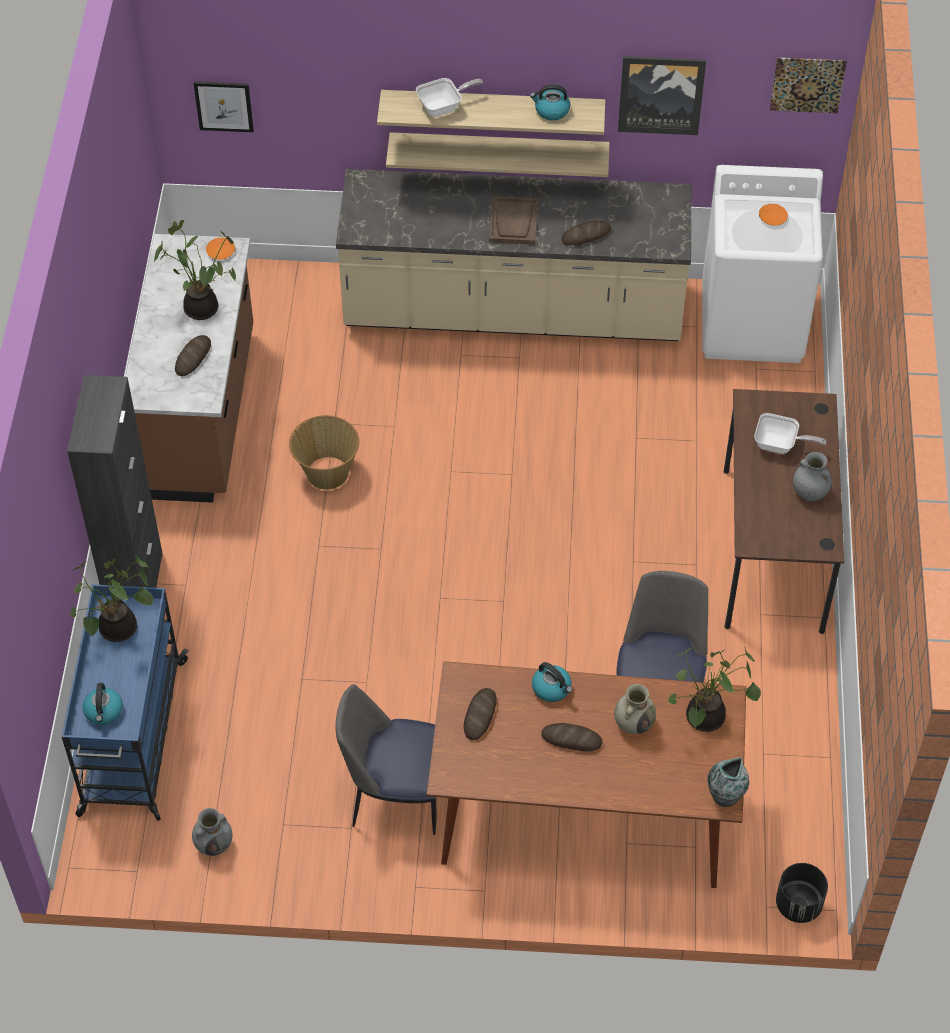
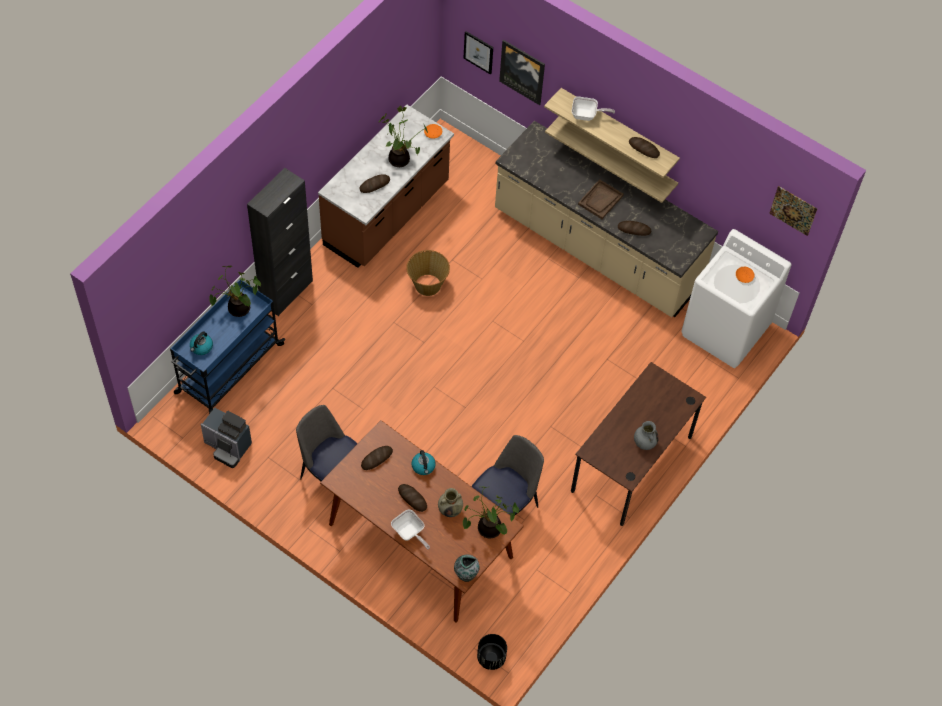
camera: 30 degrees right, 5 degrees up
grey vase [192,808,233,856] -> coffee machine [201,408,252,468]
kettle [530,84,570,121] -> bread [629,137,660,158]
picture [618,56,706,135] -> picture moved to [499,40,545,105]
frying pan [754,413,826,454] -> frying pan moved to [391,509,430,549]

